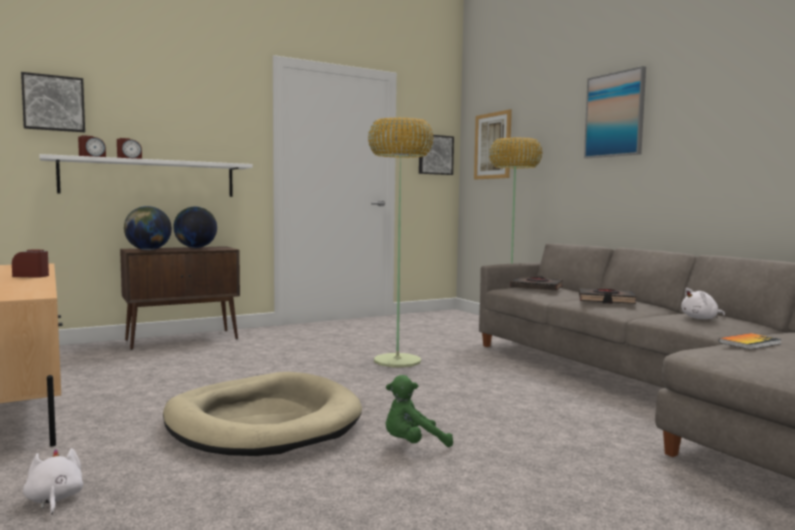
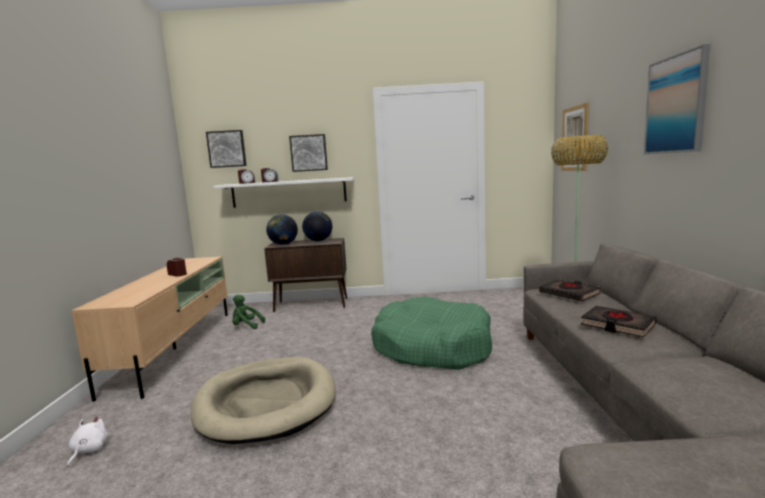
camera: 30 degrees right, 5 degrees up
floor lamp [368,117,434,367] -> green dog bed [371,297,492,370]
green plush toy [386,375,453,447] -> green plush toy moved to [232,295,265,329]
picture [419,135,454,175] -> picture moved to [289,134,328,172]
white plush toy [681,288,725,319] -> none
book [719,333,782,350] -> none

